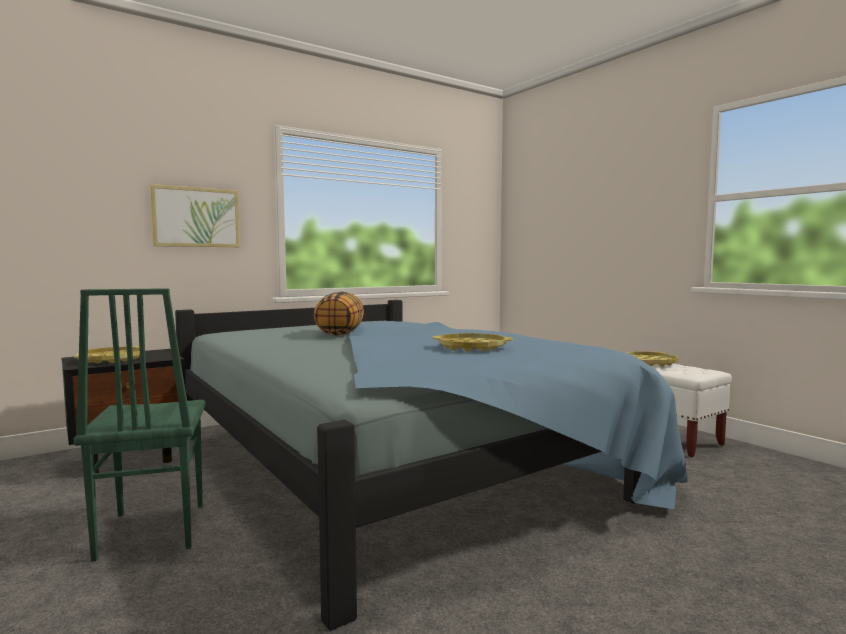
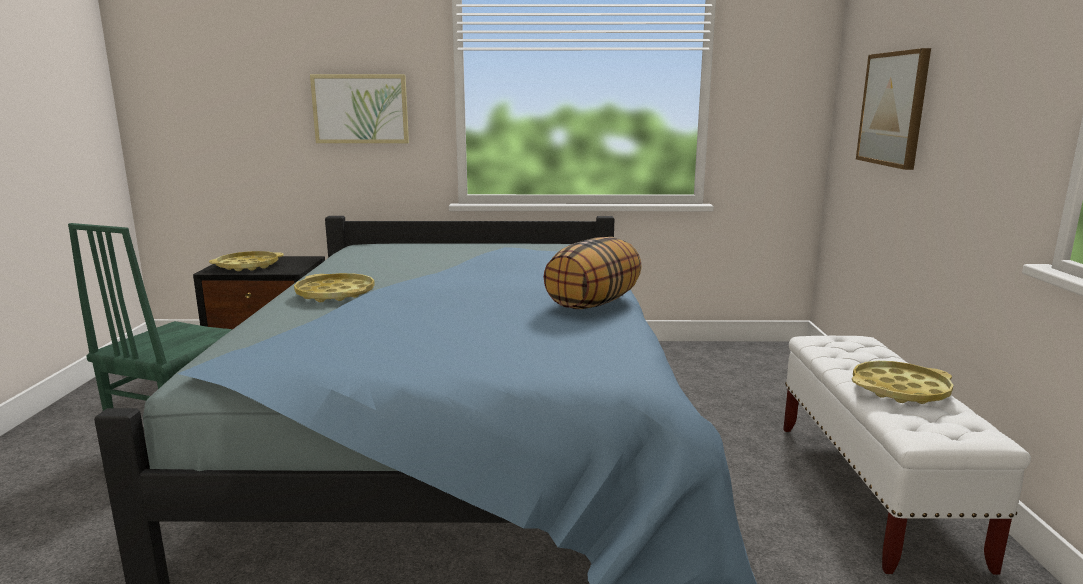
camera: 35 degrees right, 10 degrees up
pillow [314,292,364,336] -> pillow moved to [543,237,642,309]
yellow tray [432,333,513,352] -> yellow tray moved to [294,273,375,302]
none -> picture [856,48,931,170]

